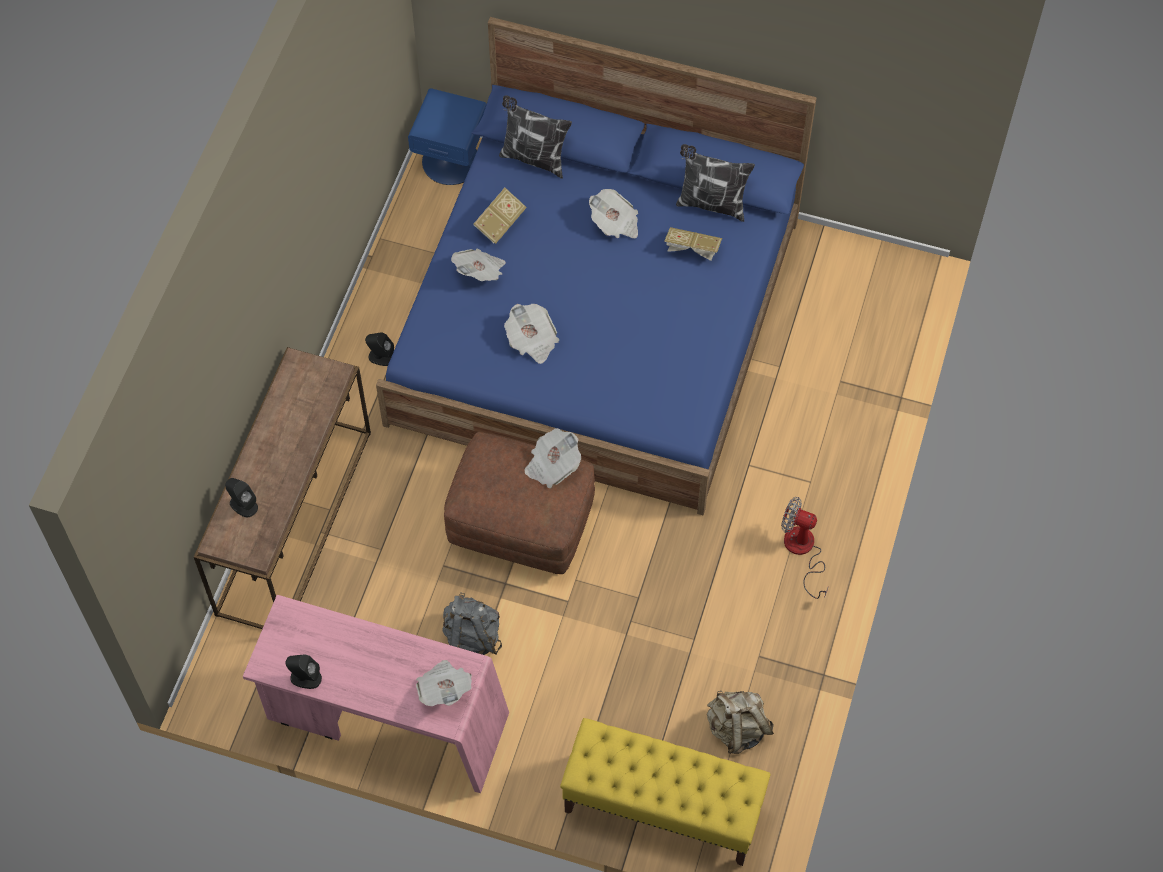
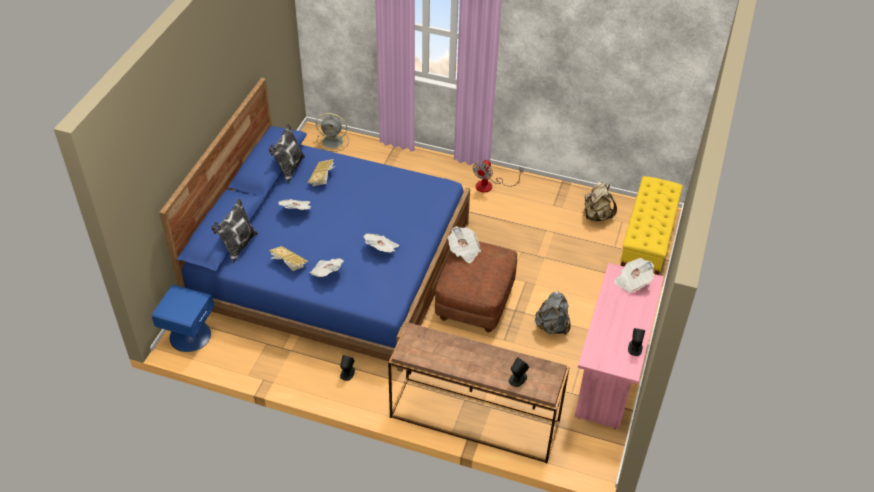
camera: 90 degrees left, 15 degrees down
none -> grey fan [316,113,349,152]

